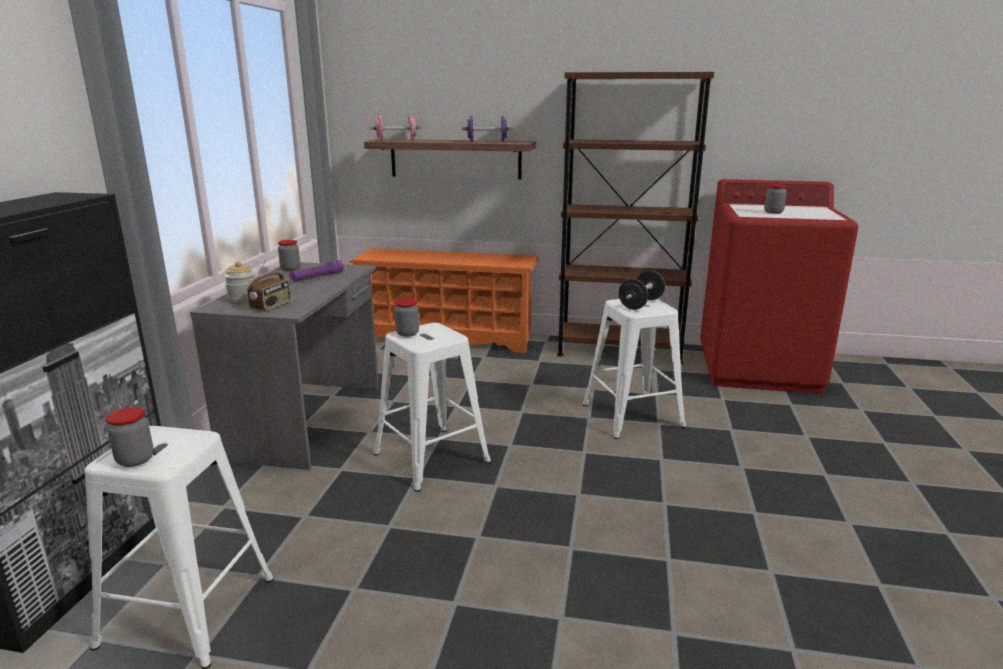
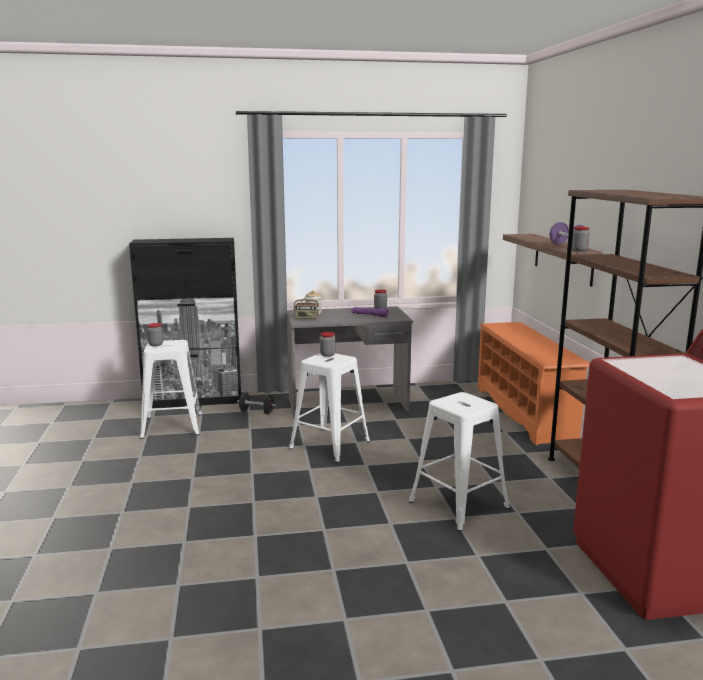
camera: 70 degrees right, 5 degrees down
pink dumbbell [370,115,421,140] -> none
black dumbbell [619,270,665,310] -> black dumbbell moved to [237,392,276,415]
jar [764,184,787,214] -> jar moved to [572,227,590,251]

